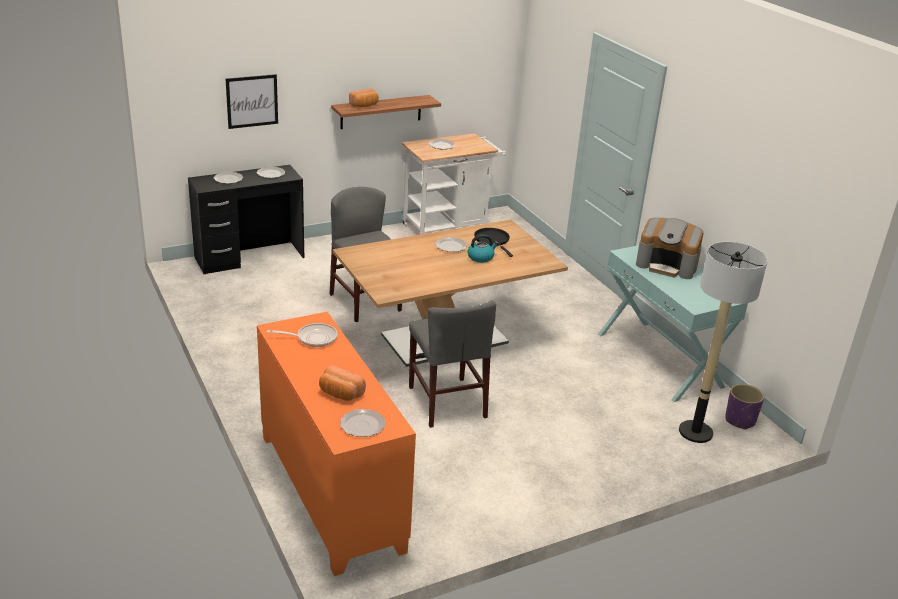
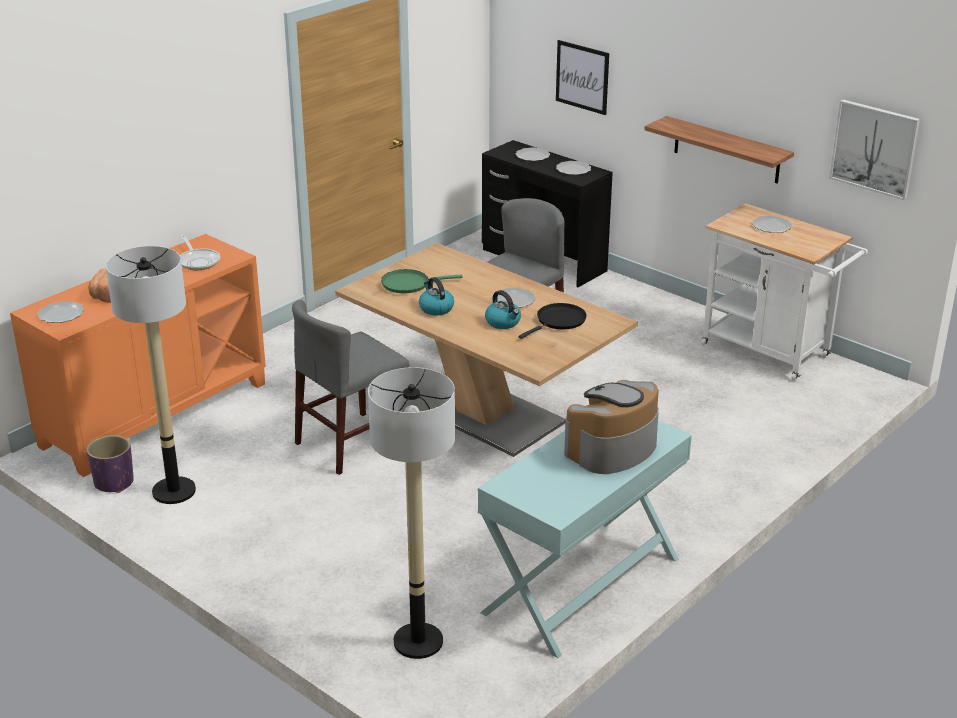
camera: 70 degrees right, 0 degrees up
bread [349,88,379,107] -> none
coffee machine [636,218,703,279] -> coffee machine turned 45 degrees clockwise [564,380,659,474]
purple planter [725,384,764,430] -> purple planter moved to [87,435,134,493]
none -> floor lamp [106,246,196,504]
none -> green frying pan [381,269,463,293]
none -> kettle [419,277,454,316]
none -> picture [830,100,920,200]

